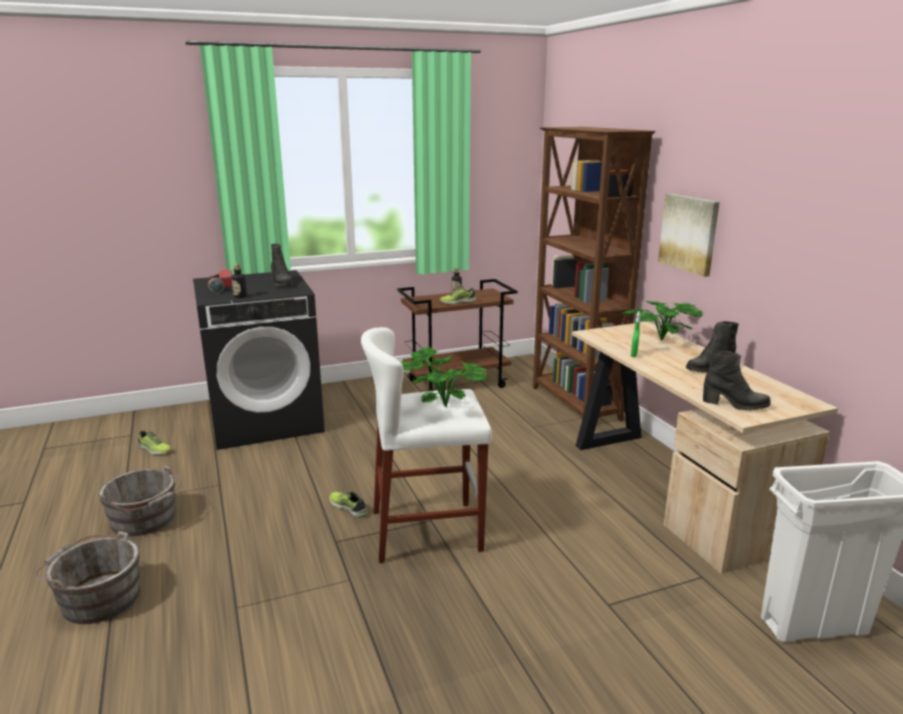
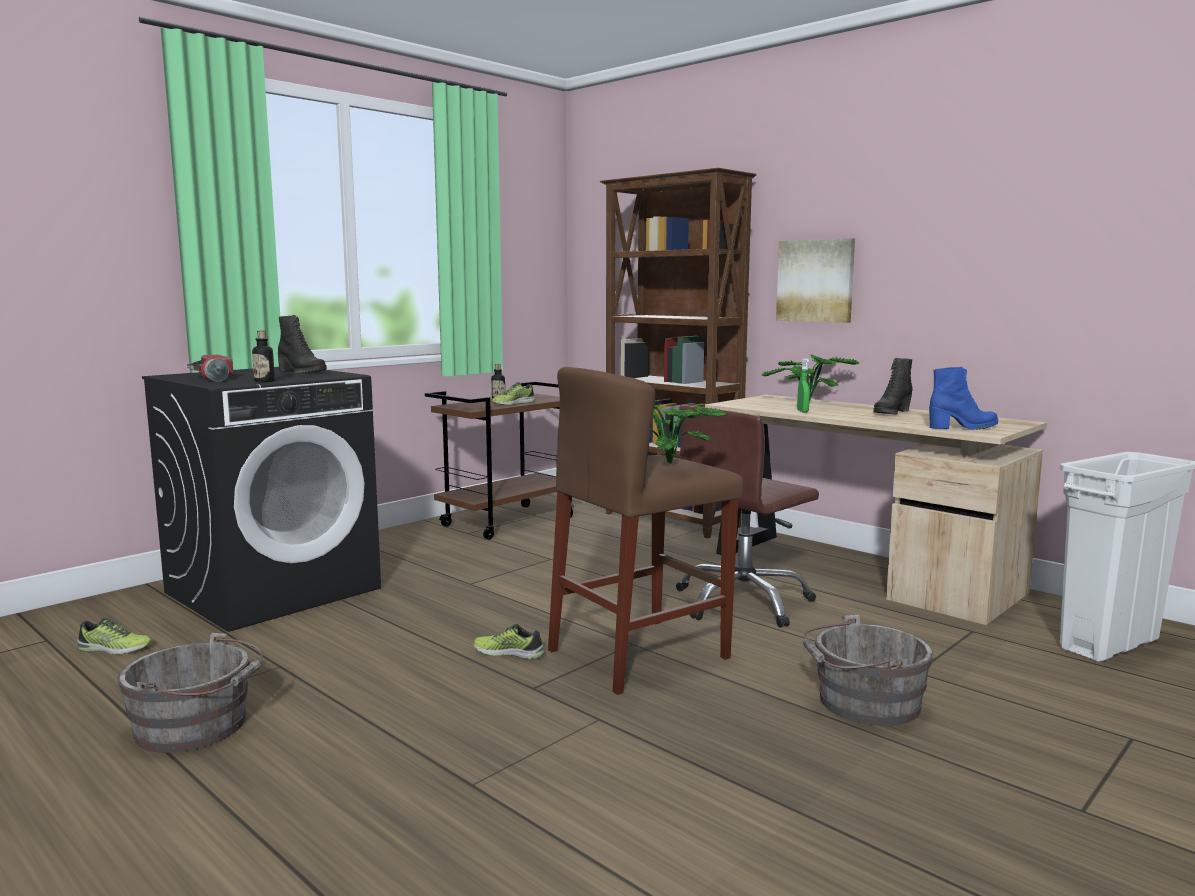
camera: 25 degrees left, 10 degrees down
grey bucket [35,531,140,624] -> grey bucket moved to [803,615,933,726]
white stool [361,327,492,563] -> brown stool [548,367,744,695]
black boot [703,351,771,411] -> blue boot [929,367,998,430]
none -> brown office chair [676,405,819,628]

